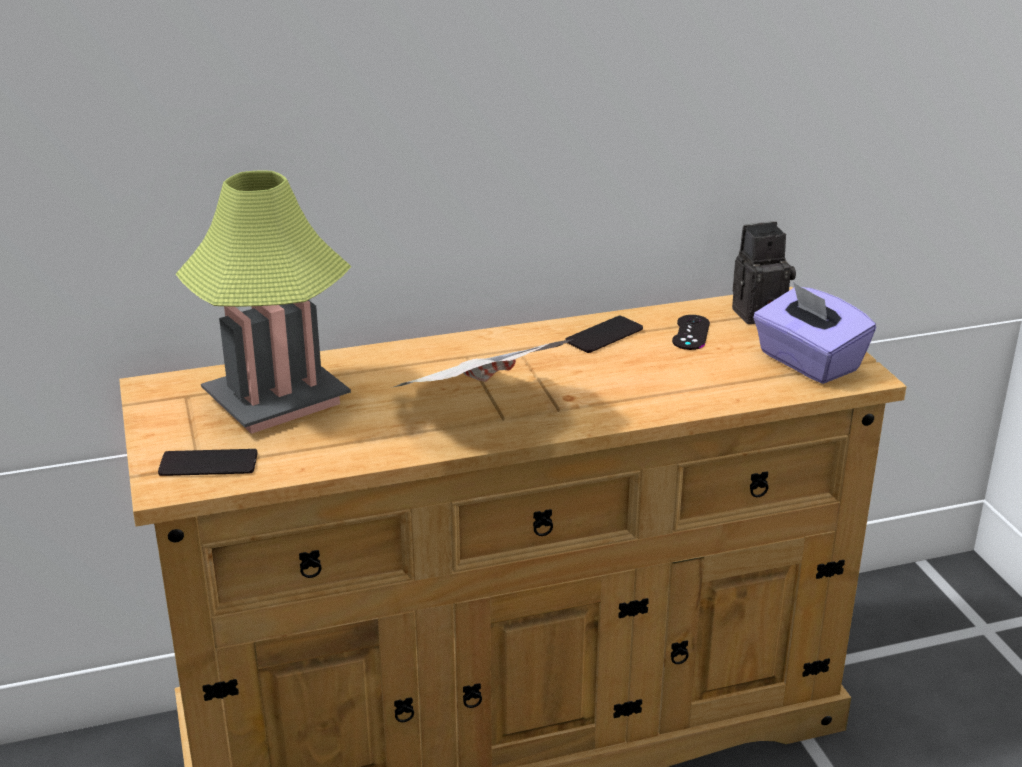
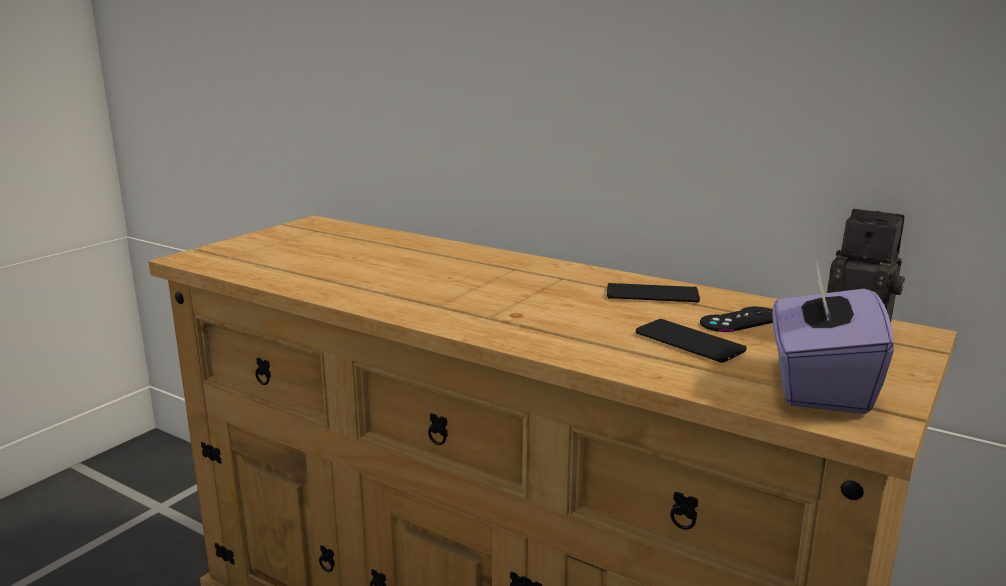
camera: 50 degrees right, 10 degrees down
phone [158,449,258,476] -> phone moved to [636,319,747,363]
table lamp [176,171,352,434] -> none
newspaper [394,340,571,387] -> none

